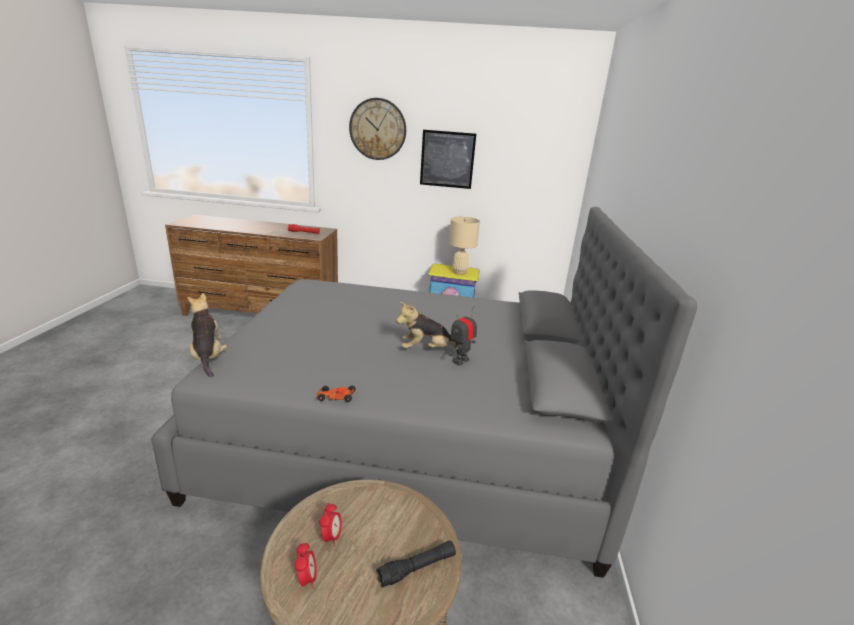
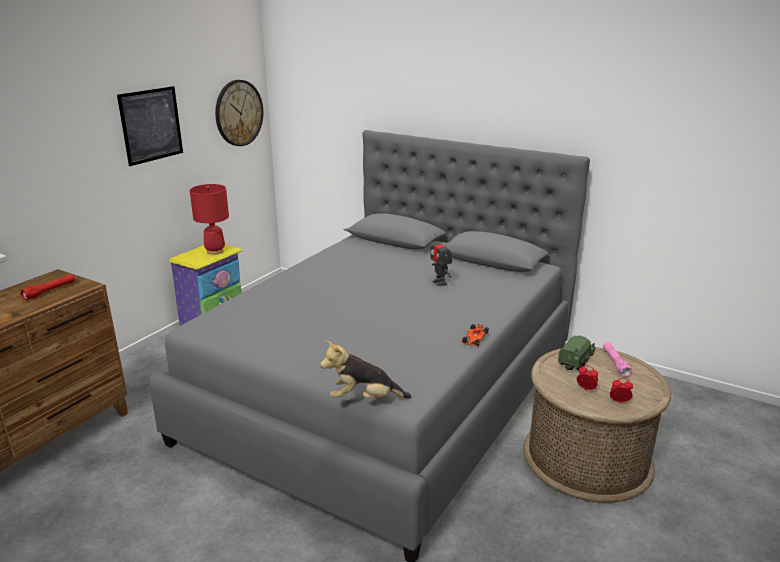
camera: 65 degrees left, 0 degrees up
wall clock [349,98,406,160] -> wall clock moved to [215,80,263,146]
black flashlight [376,540,456,587] -> pink flashlight [603,342,633,377]
plush toy [396,302,457,348] -> none
beige table lamp [449,217,480,275] -> red table lamp [190,184,229,255]
none -> toy truck [558,335,596,370]

